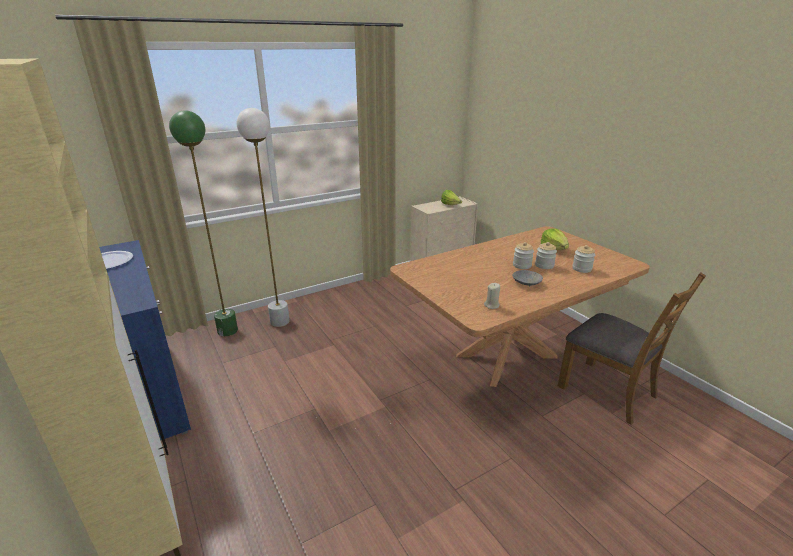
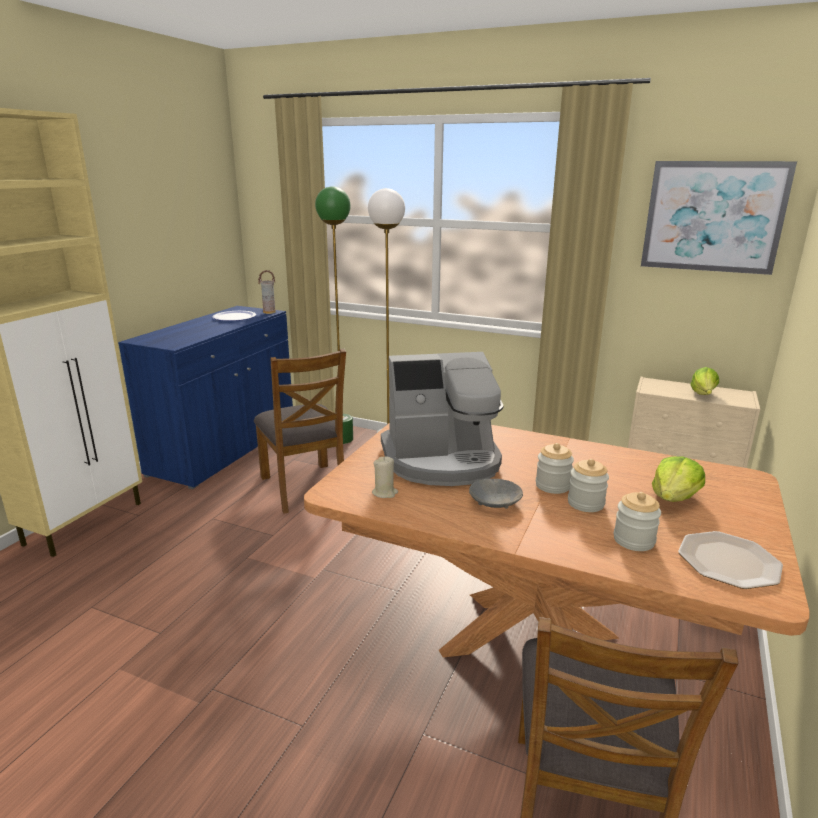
camera: 55 degrees right, 5 degrees down
none -> brown chair [254,349,346,514]
none -> vase [258,270,276,314]
none -> coffee machine [381,352,504,486]
none -> picture [641,161,797,275]
none -> plate [678,531,783,589]

